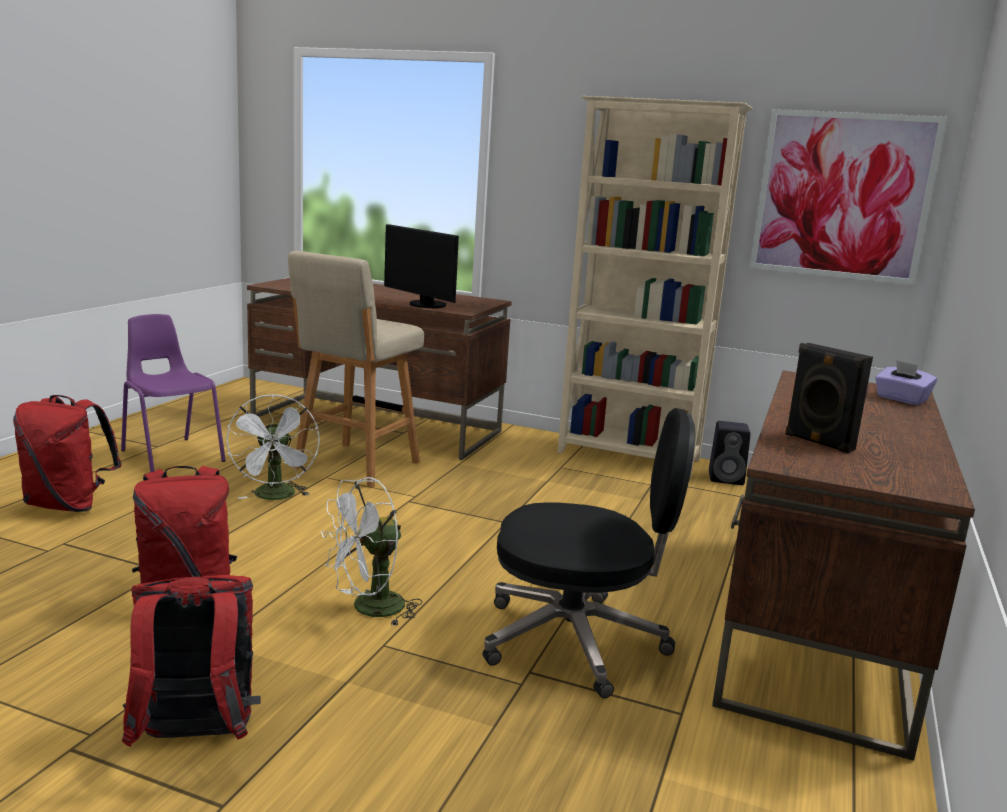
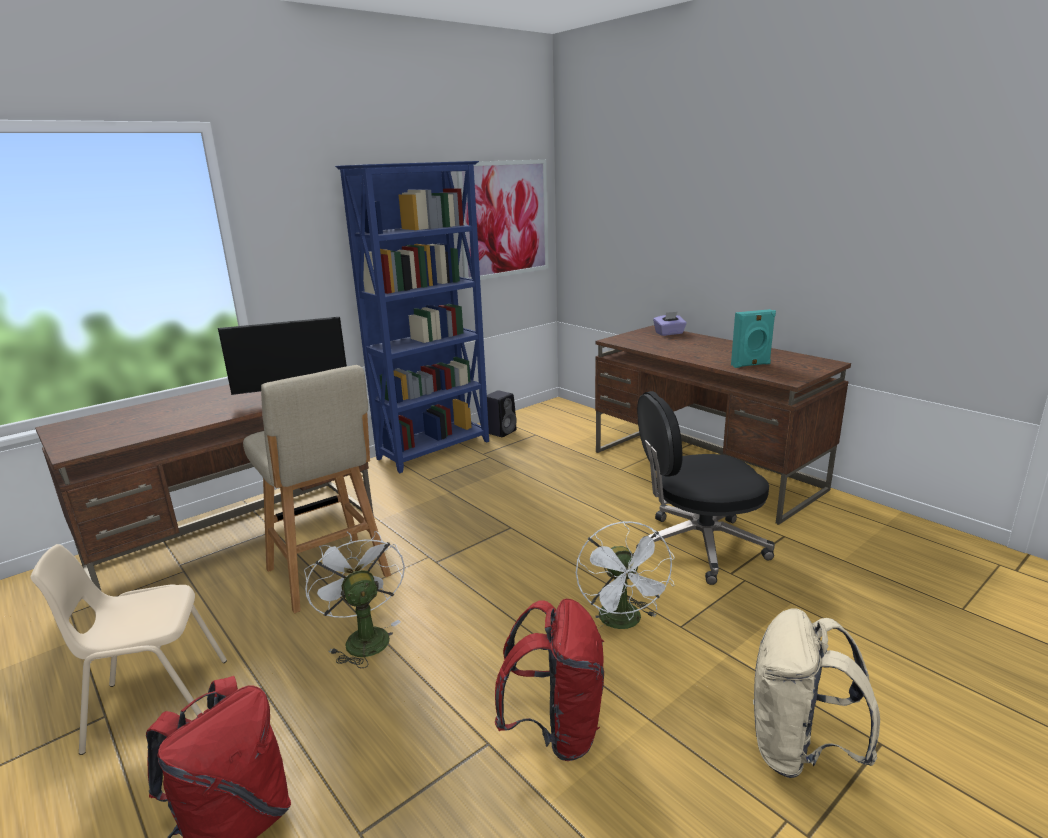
camera: 60 degrees left, 5 degrees up
purple chair [121,314,226,473] -> beige chair [30,544,227,755]
red backpack [122,575,261,747] -> beige backpack [753,608,880,778]
white fan [226,394,320,500] -> white fan turned 135 degrees counterclockwise [304,531,405,668]
black office chair [483,408,695,698] -> black office chair turned 135 degrees counterclockwise [636,391,775,585]
beige bookcase [557,96,753,477] -> blue bookcase [335,161,489,473]
black speaker [785,343,873,454] -> turquoise speaker [731,309,776,368]

